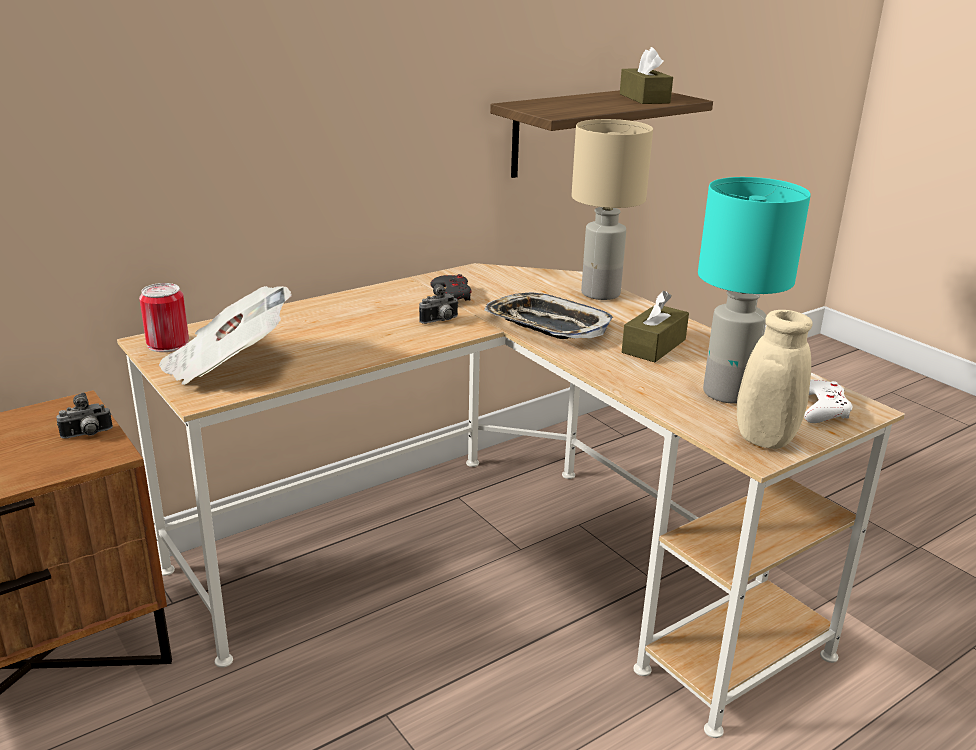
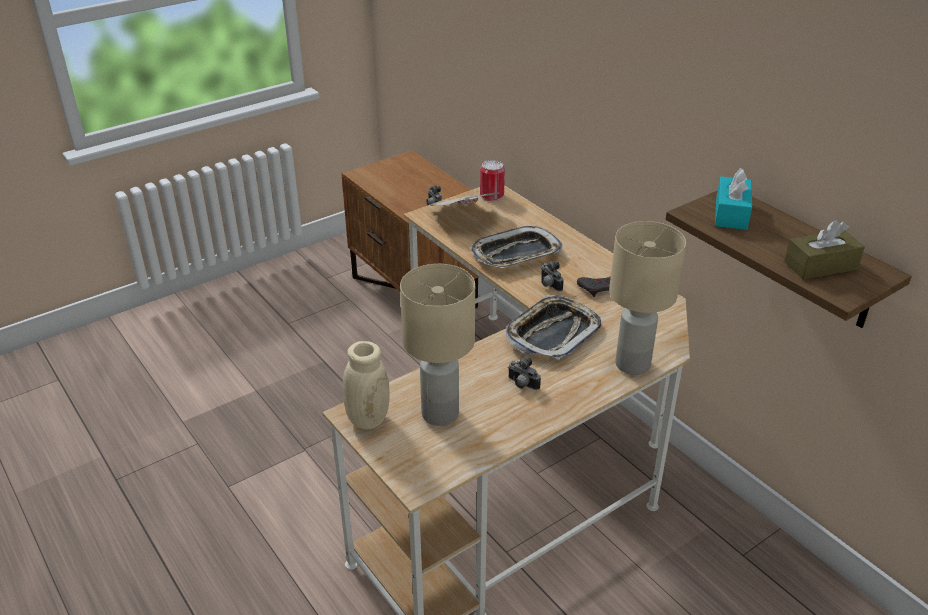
camera: 90 degrees right, 10 degrees up
brown tissue box [622,291,689,362] -> camera [508,357,541,390]
turquoise table lamp [698,177,811,404] -> beige table lamp [400,264,475,426]
white game controller [804,379,852,423] -> none
none -> tray [471,226,562,268]
none -> turquoise tissue box [715,168,752,230]

